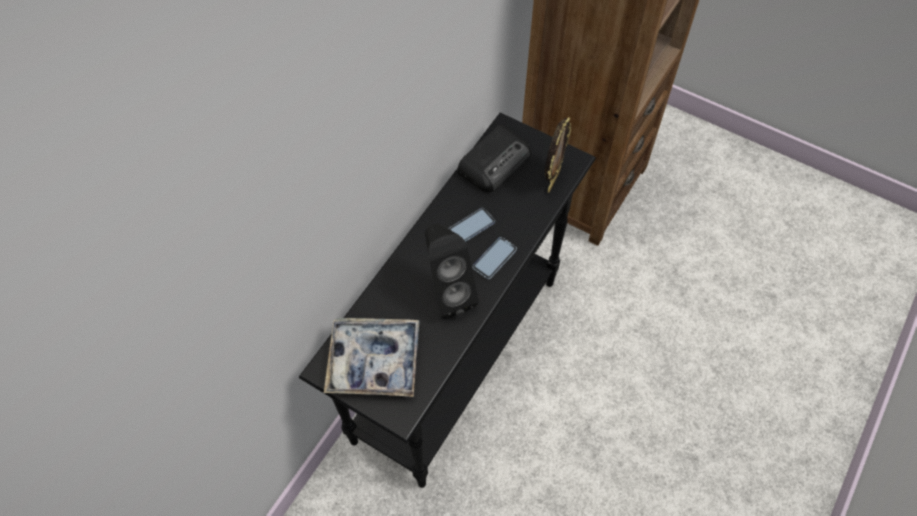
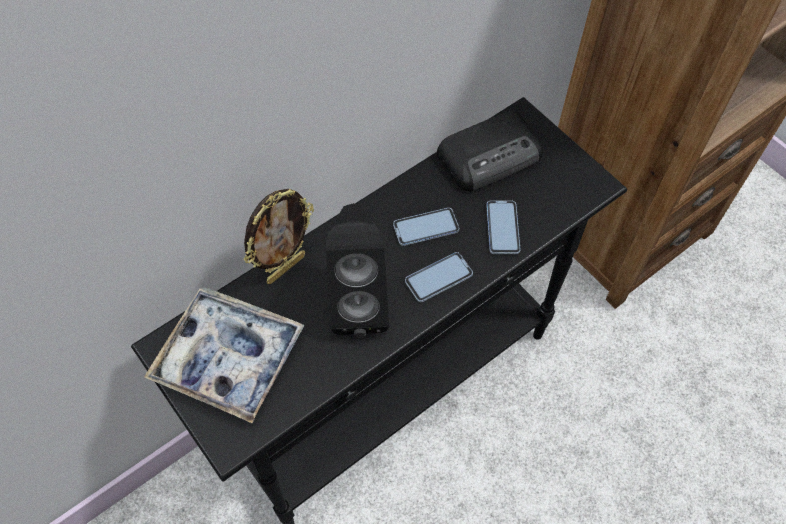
camera: 20 degrees right, 0 degrees up
picture frame [545,117,571,192] -> picture frame moved to [244,189,314,284]
none -> phone [486,201,520,254]

